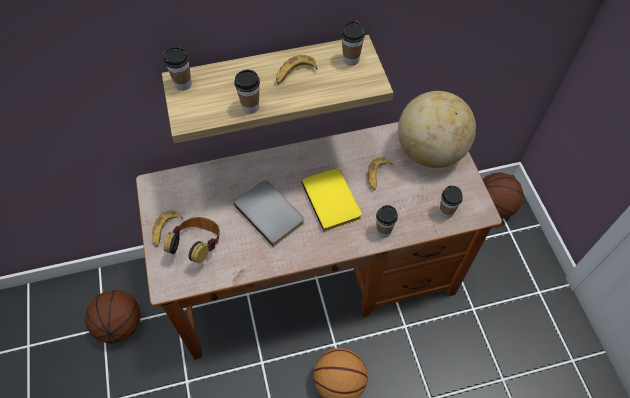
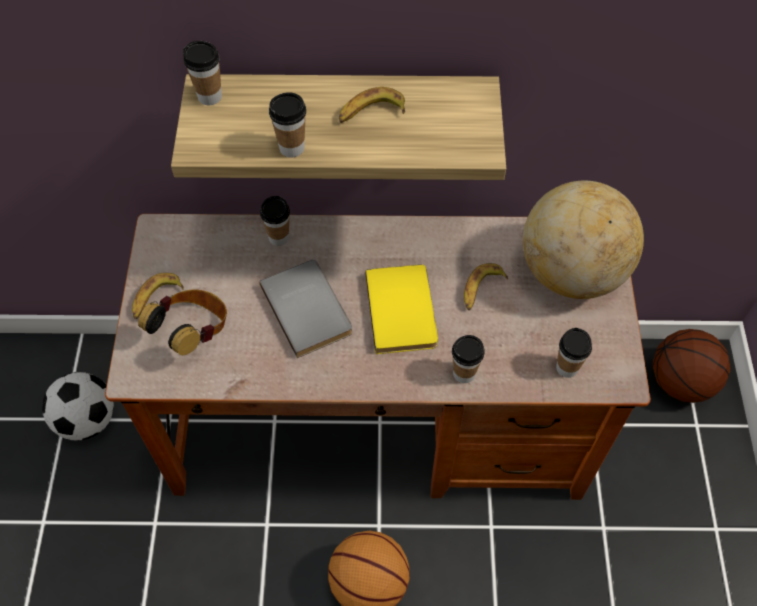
camera: 15 degrees right, 0 degrees up
basketball [85,290,140,344] -> football [42,372,114,441]
cup [341,21,365,66] -> cup moved to [260,196,290,246]

